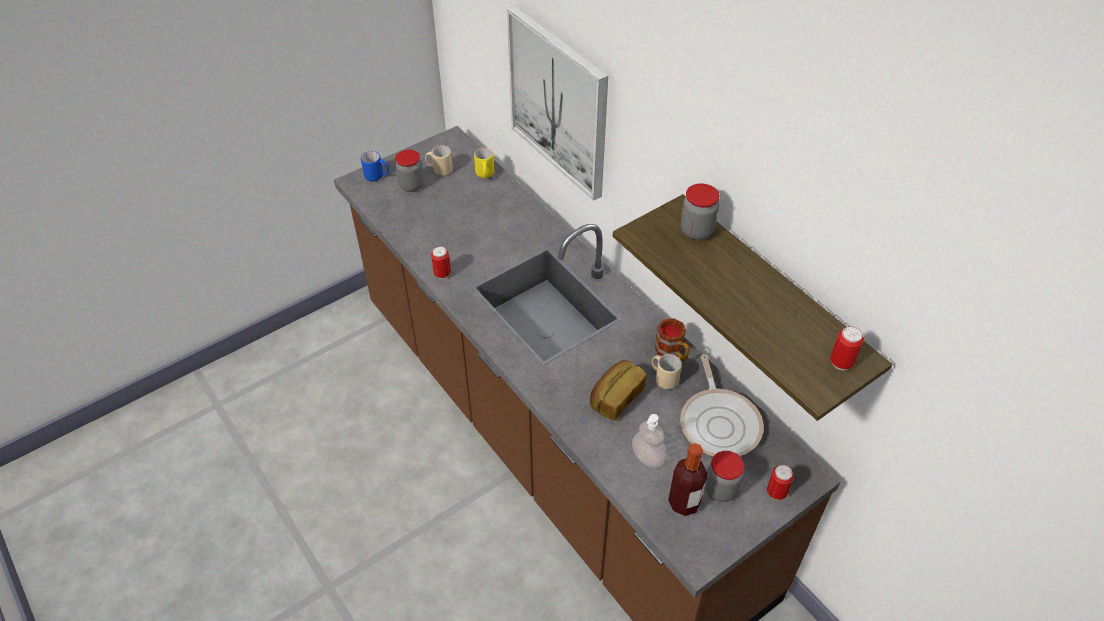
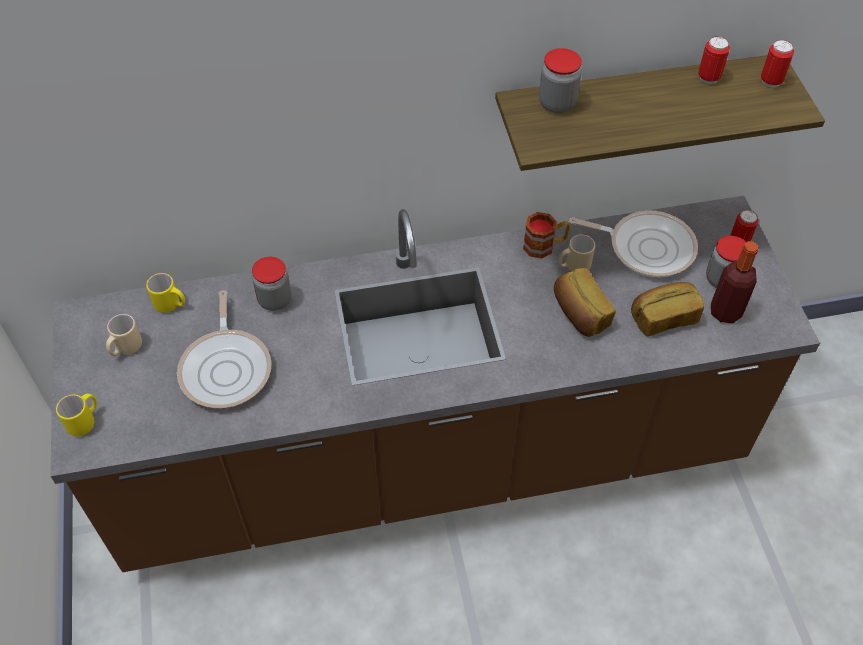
camera: 65 degrees left, 5 degrees up
blue mug [361,151,389,181] -> yellow mug [56,394,97,436]
jar [395,150,424,192] -> jar moved to [252,257,291,311]
can [431,246,451,279] -> can moved to [698,36,730,84]
picture [507,6,608,201] -> none
soap dispenser [632,414,667,468] -> bread [631,282,704,337]
none -> frying pan [177,290,272,408]

